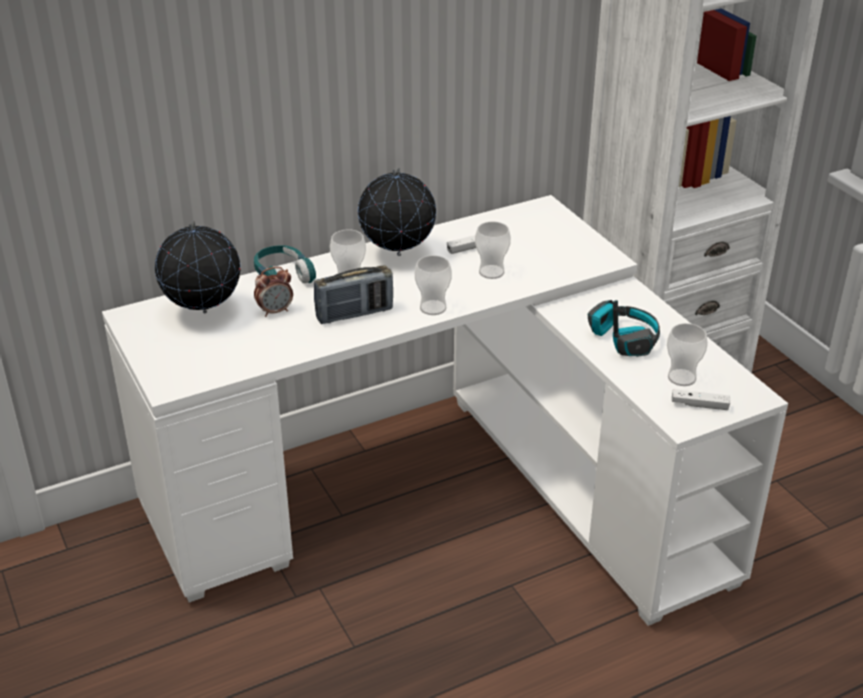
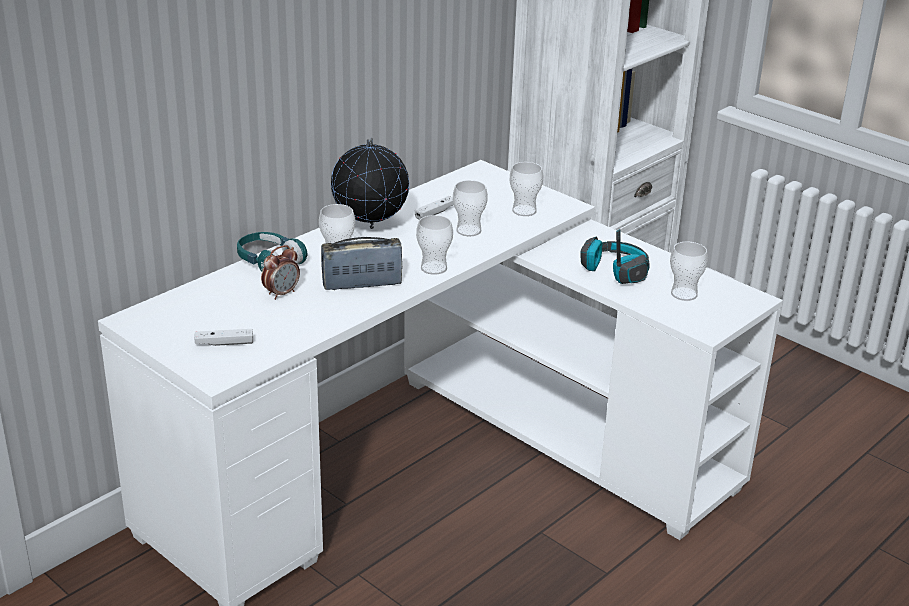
camera: 20 degrees left, 5 degrees down
globe [155,221,240,314] -> none
radio [314,266,393,324] -> radio turned 150 degrees counterclockwise [321,237,402,290]
white game controller [672,389,730,410] -> white game controller moved to [194,329,253,346]
none -> cup [510,162,543,216]

